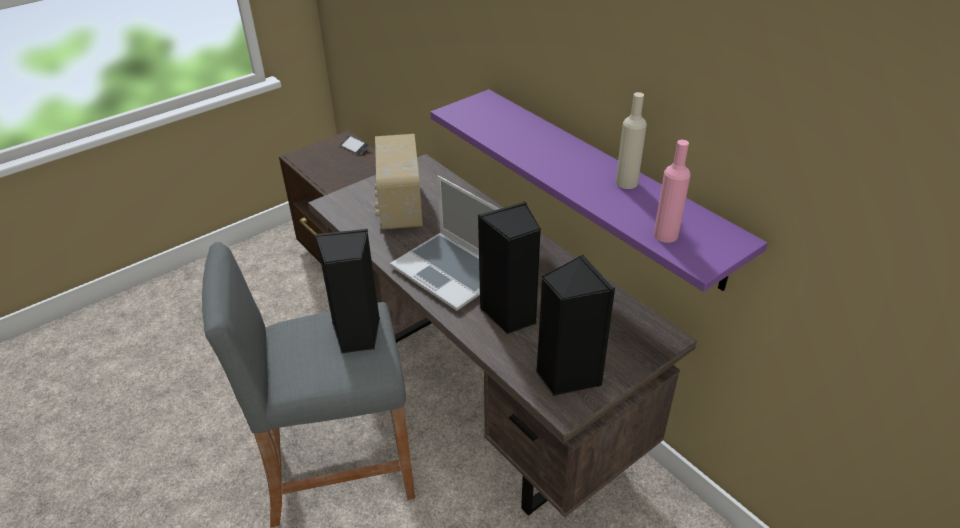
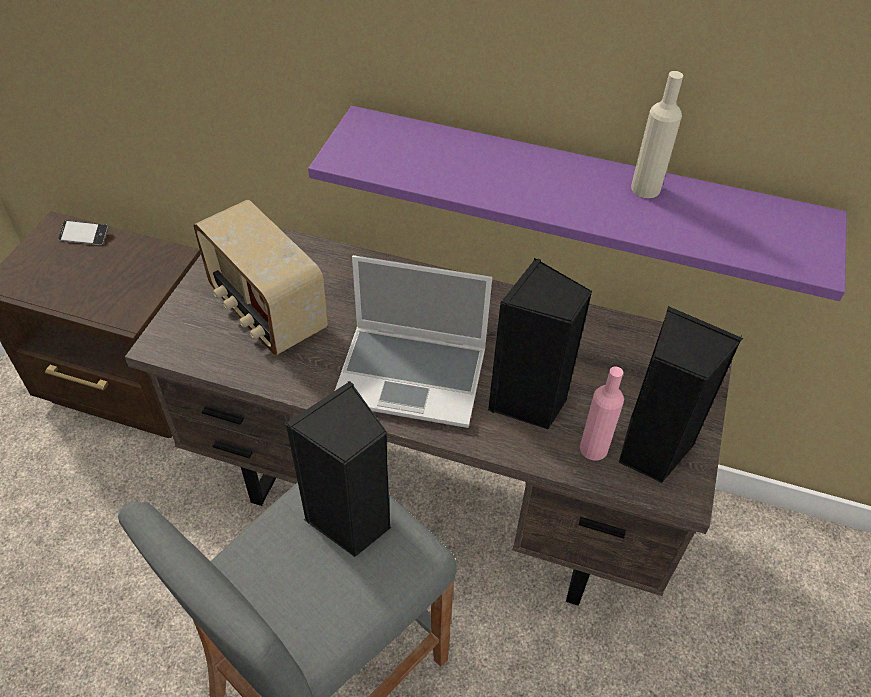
camera: 35 degrees left, 10 degrees up
pink bottle [654,140,691,243] -> pink bottle moved to [580,366,624,461]

